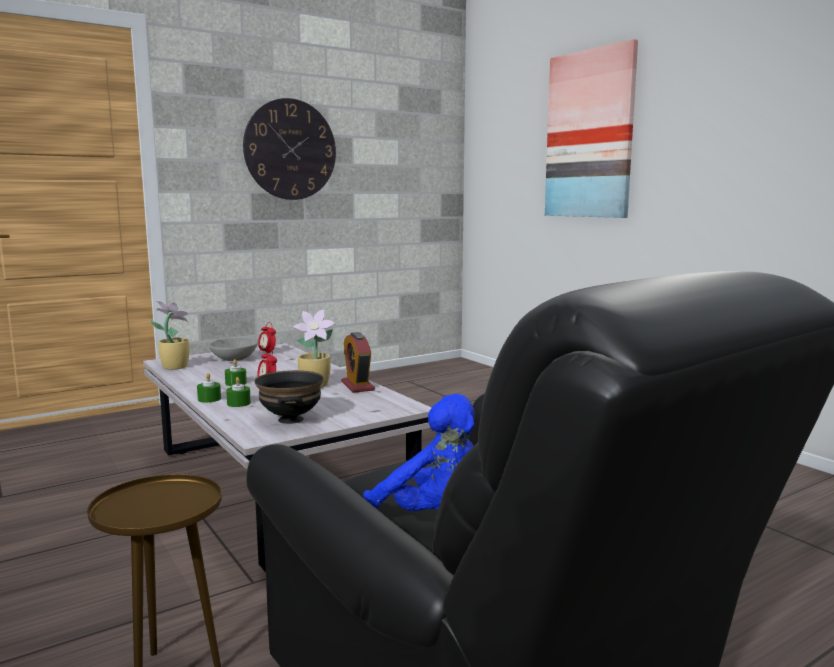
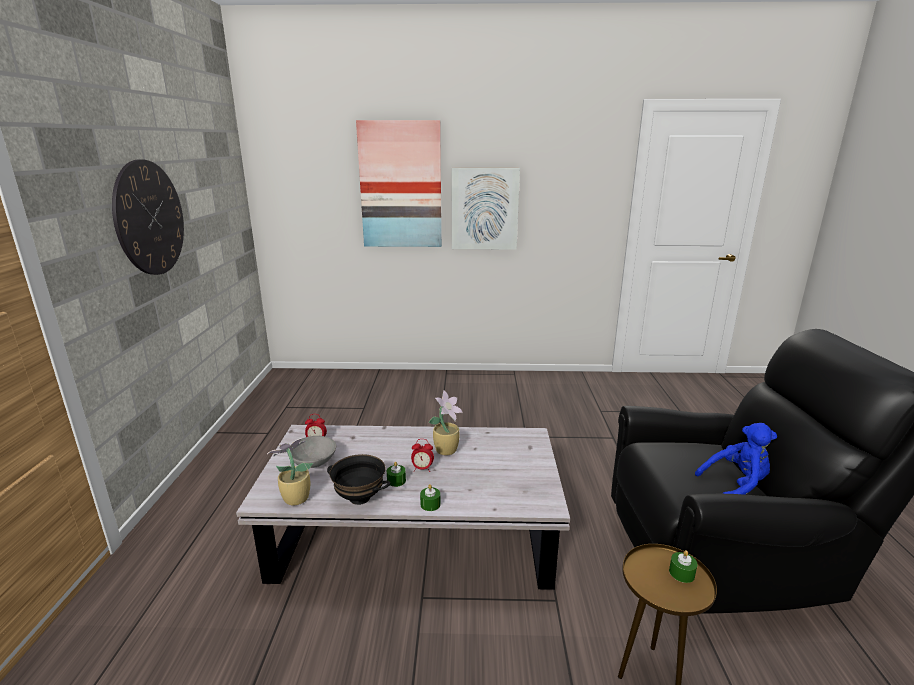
camera: 55 degrees left, 10 degrees up
green candle [226,377,251,407] -> green candle moved to [669,550,698,583]
black bowl [254,370,324,424] -> black bowl moved to [327,454,390,505]
alarm clock [341,332,375,393] -> none
none -> picture [452,168,520,250]

